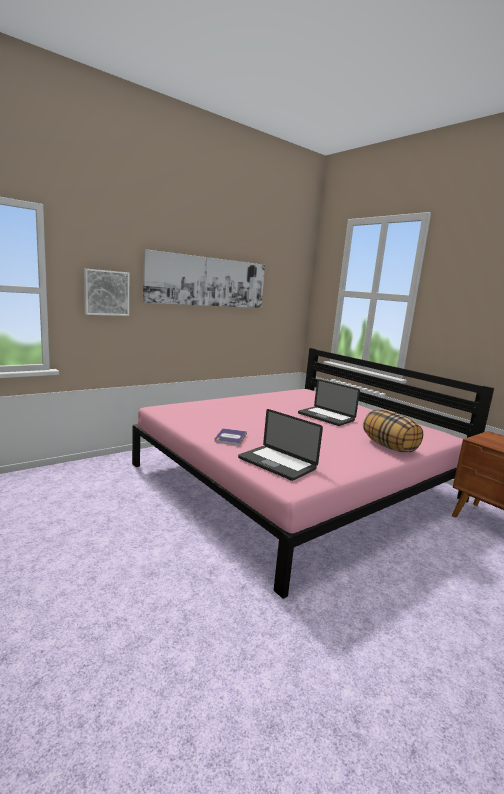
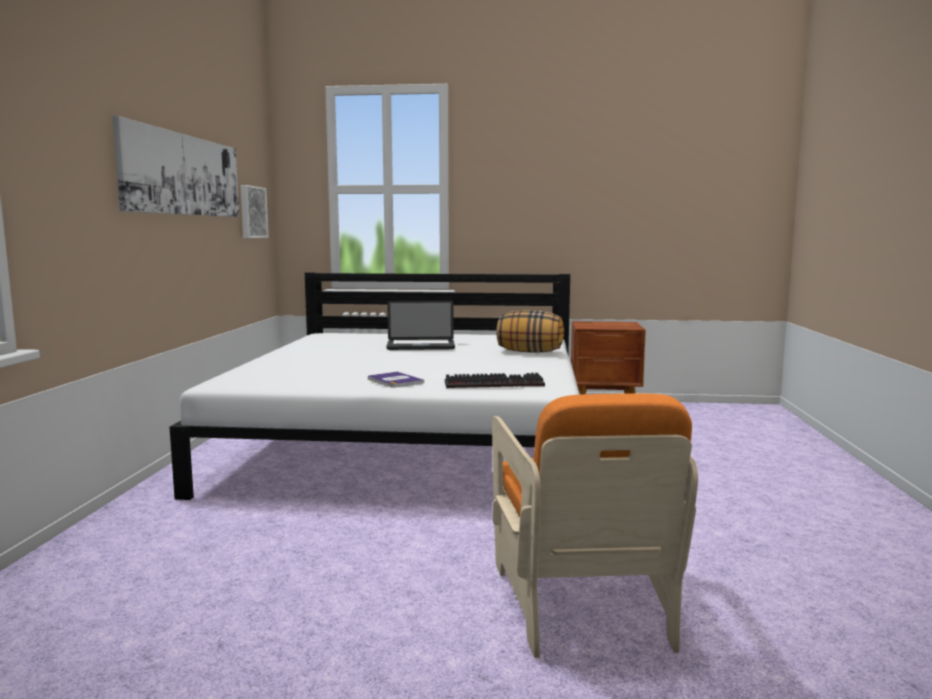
camera: 45 degrees left, 5 degrees down
picture [84,269,129,316] -> picture moved to [240,185,268,238]
pink bed [132,348,494,599] -> white bed [169,272,580,500]
laptop [238,409,323,481] -> keyboard [445,373,545,388]
none -> orange armchair [492,393,698,658]

